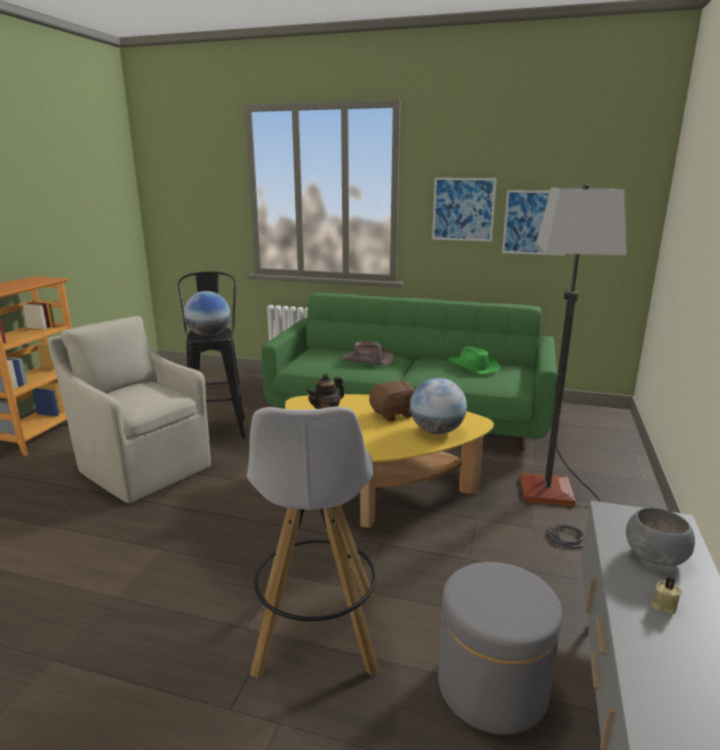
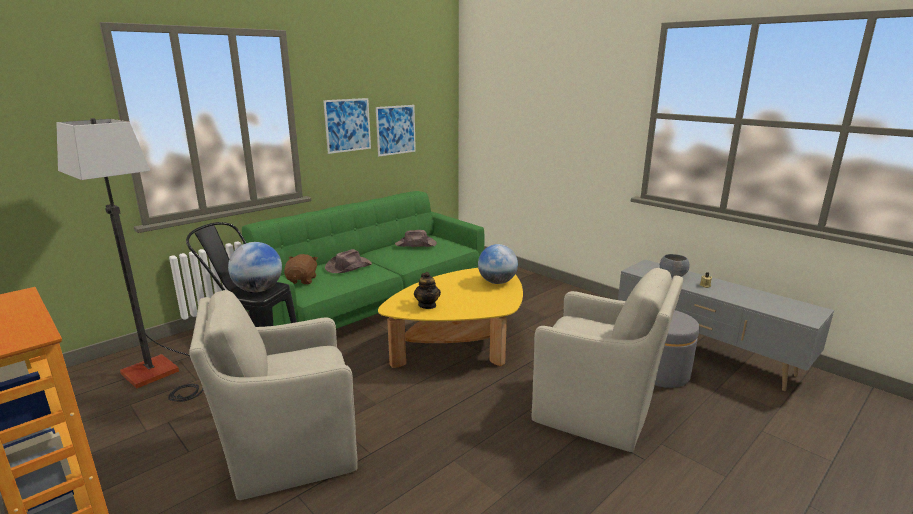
camera: 60 degrees left, 0 degrees up
white stool [247,406,379,678] -> beige armchair [532,268,683,452]
brown plush toy [369,380,415,422] -> brown plush toy moved to [284,254,318,284]
green hat [447,346,500,374] -> brown hat [395,230,437,247]
floor lamp [520,184,627,548] -> floor lamp moved to [56,118,203,402]

